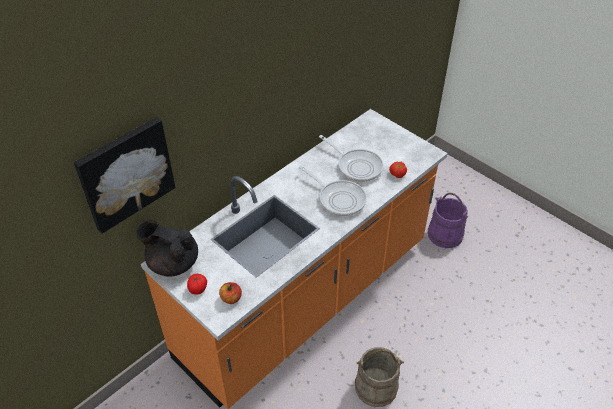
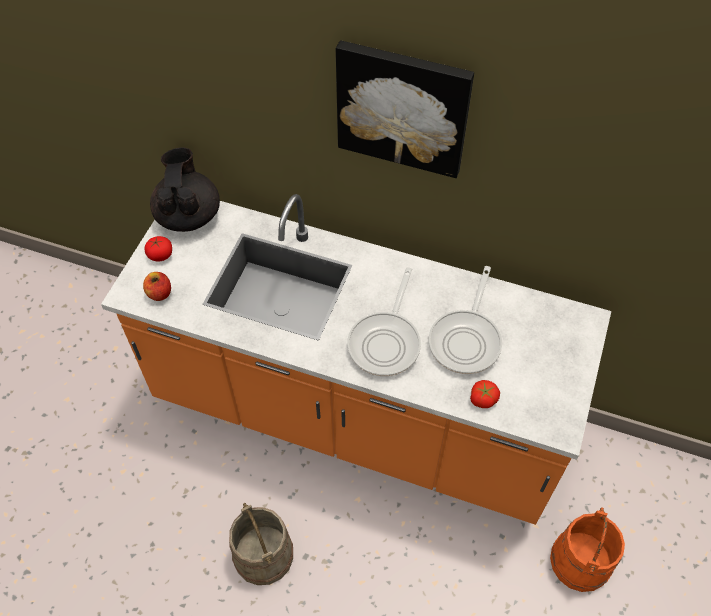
camera: 65 degrees right, 10 degrees up
picture [74,117,175,234] -> picture moved to [336,40,474,178]
purple bucket [428,193,469,248] -> orange bucket [550,507,625,592]

